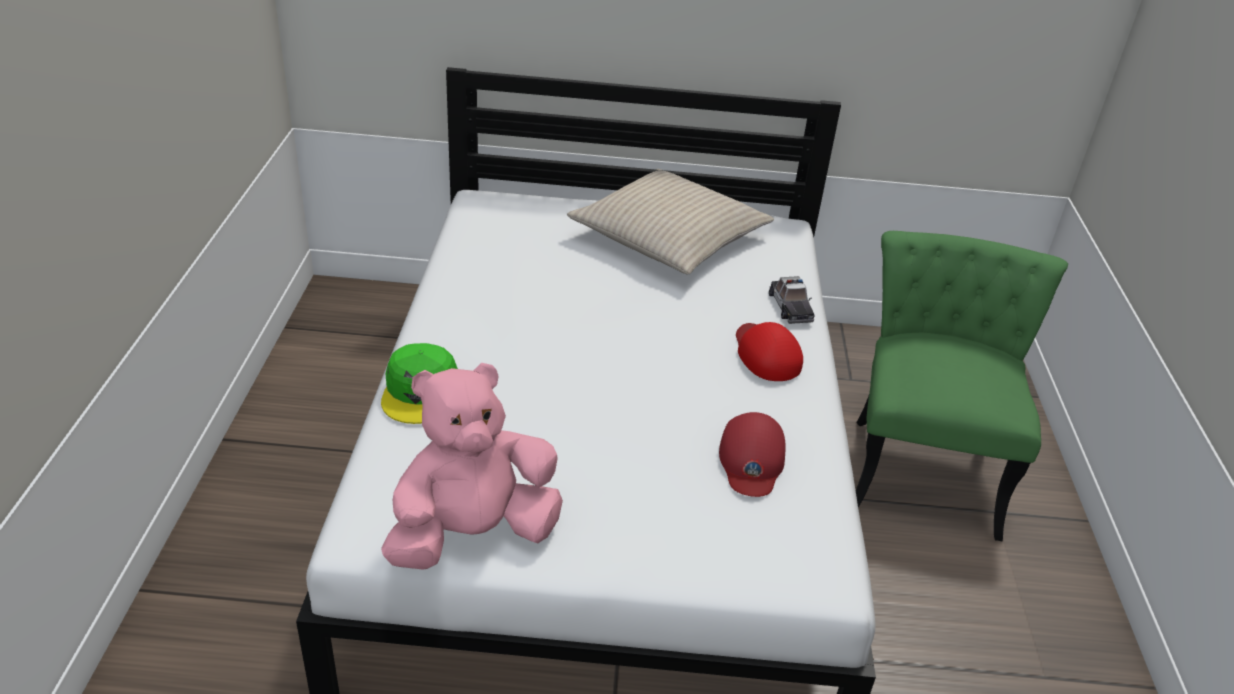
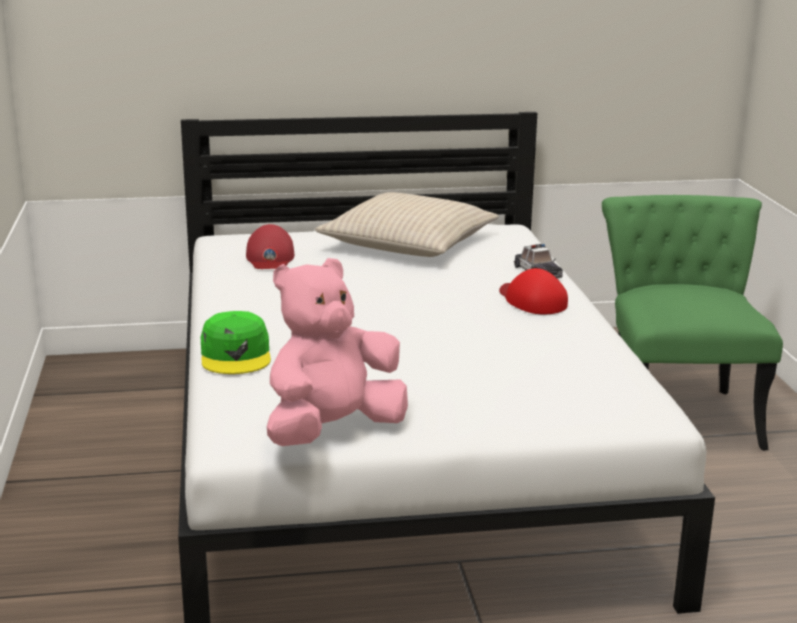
camera: 10 degrees left, 15 degrees down
red cap [719,412,785,497] -> red cap moved to [246,224,294,269]

